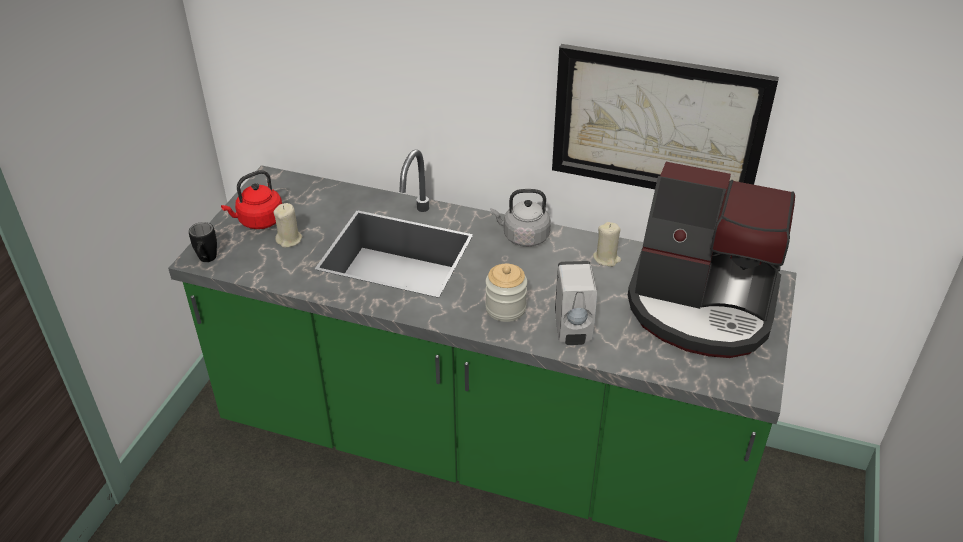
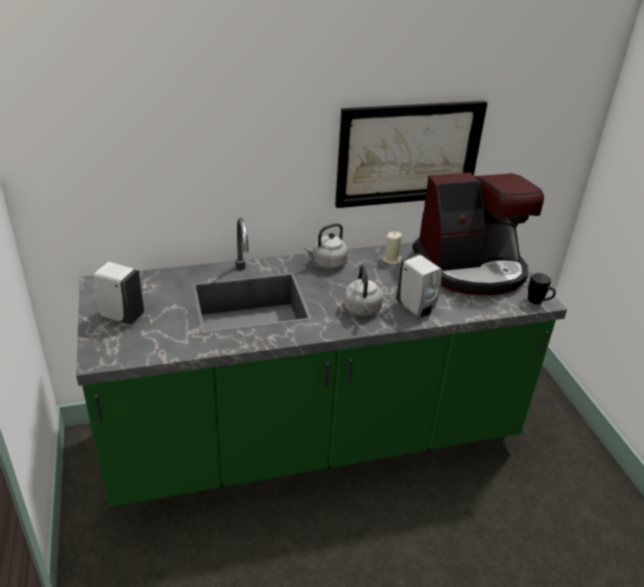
camera: 35 degrees left, 5 degrees down
black mug [189,222,217,262] -> black mug moved to [528,273,556,304]
red kettle [221,170,282,229] -> white soap dispenser [94,262,144,325]
beige candle [274,203,302,248] -> none
jar [485,264,527,322] -> grey kettle [344,265,383,316]

